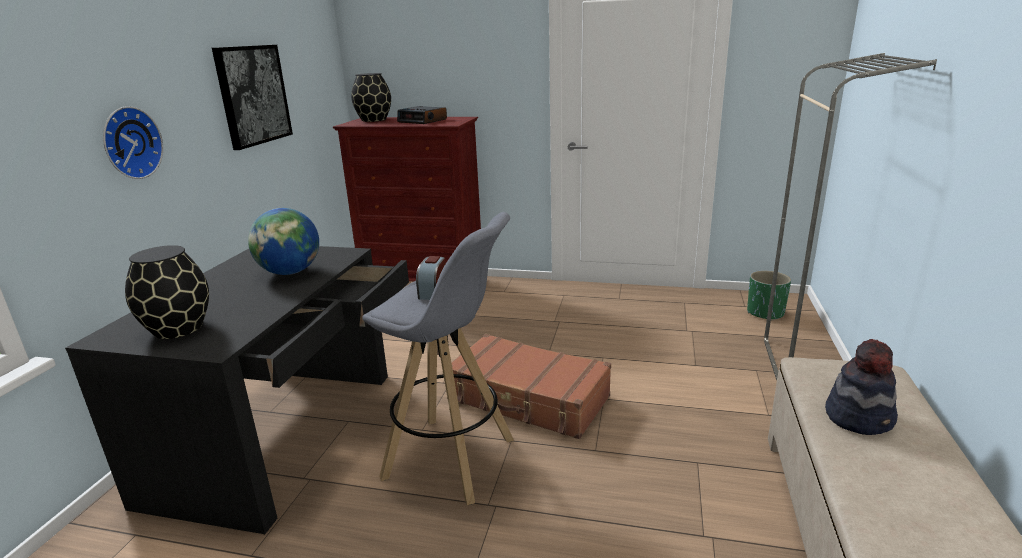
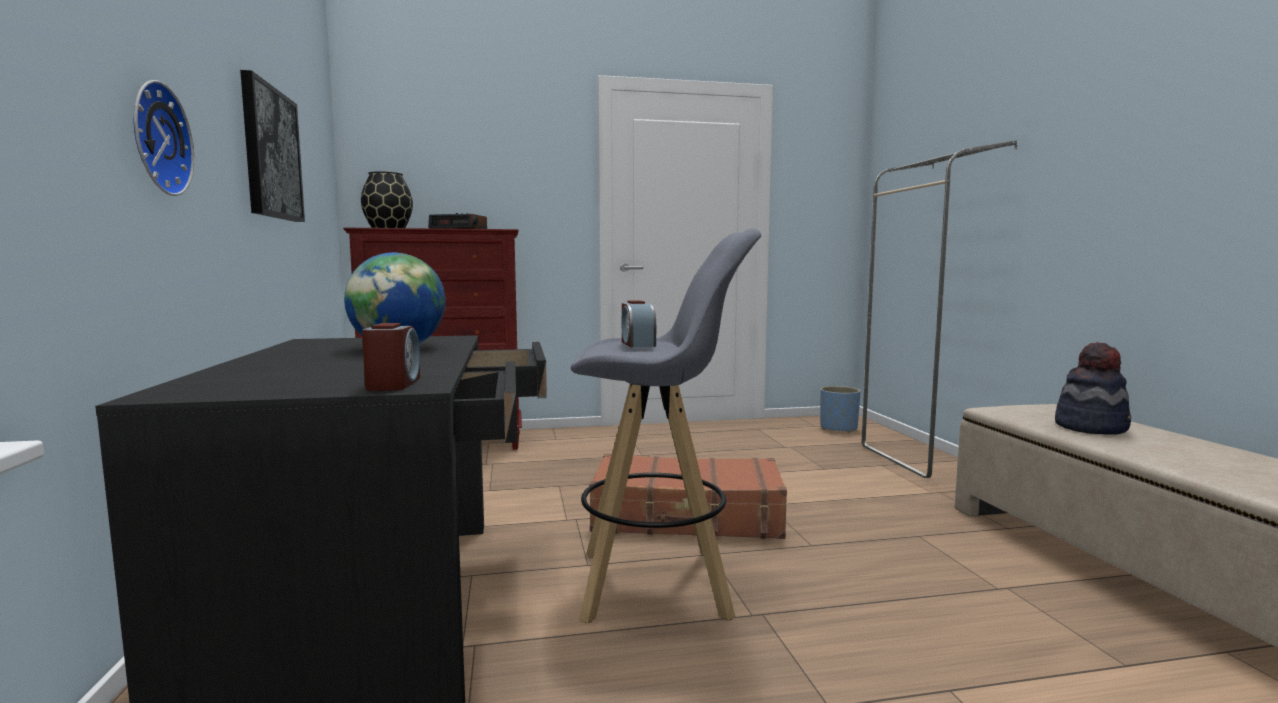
camera: 25 degrees left, 15 degrees down
black vase [125,245,209,339] -> none
green planter [747,271,791,321] -> blue planter [820,386,861,433]
none -> alarm clock [362,323,420,391]

